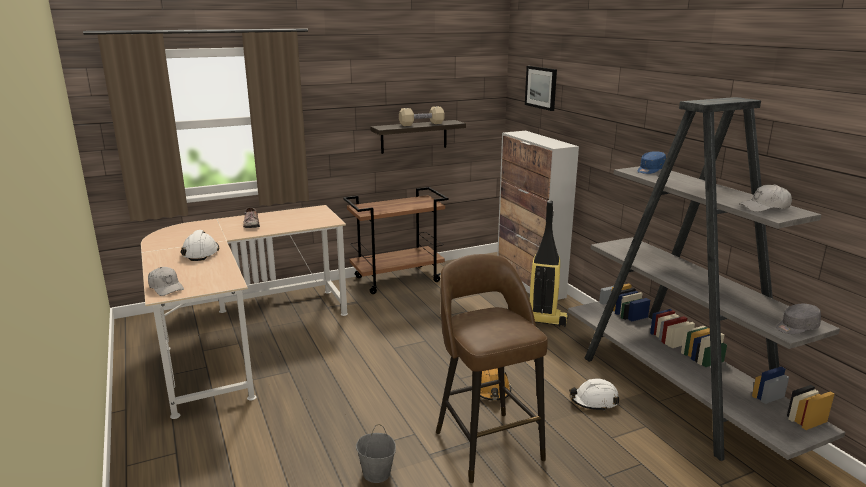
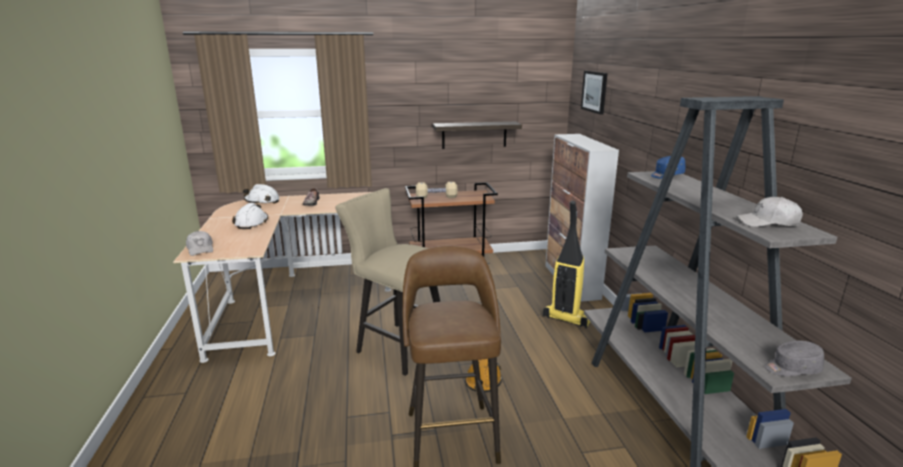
camera: 15 degrees right, 0 degrees up
grey bucket [356,424,396,483] -> none
beige dumbbell [399,106,445,126] -> beige dumbbell moved to [416,182,458,199]
white hard hat [569,379,619,411] -> white hard hat moved to [243,184,280,204]
none -> beige stool [336,188,440,376]

